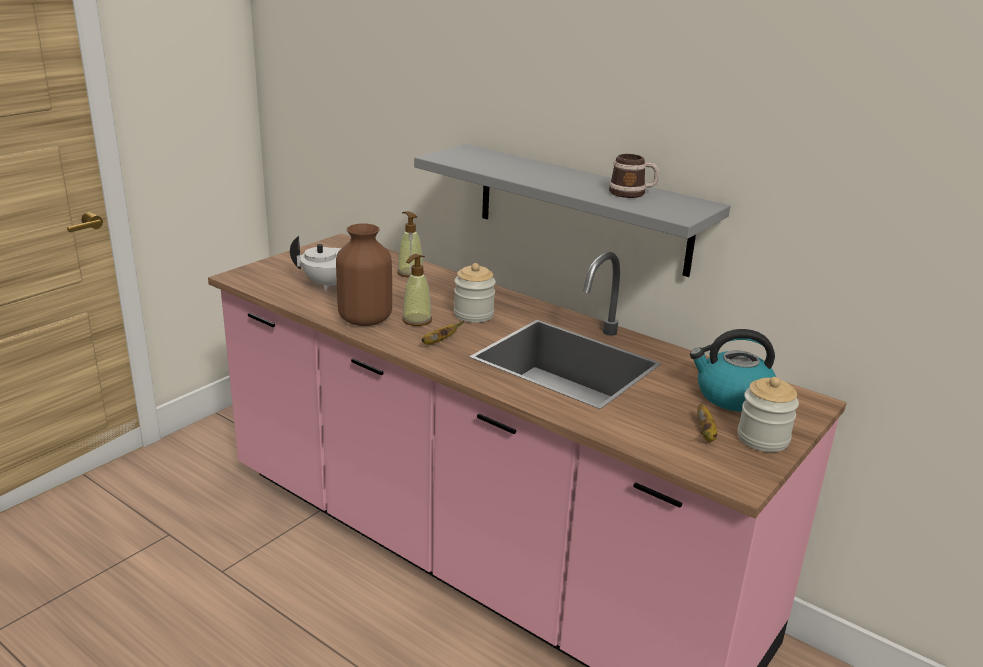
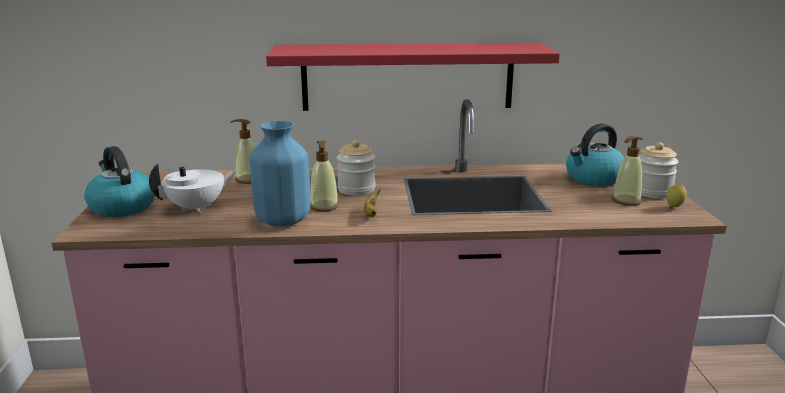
camera: 40 degrees left, 5 degrees down
brown vase [336,224,392,326] -> blue vase [250,121,310,226]
grey shelf [414,144,730,277] -> red shelf [266,43,560,111]
mug [609,154,659,198] -> none
banana [697,404,717,442] -> soap dispenser [612,136,643,206]
none -> kettle [84,146,155,217]
none -> lemon [667,184,687,207]

